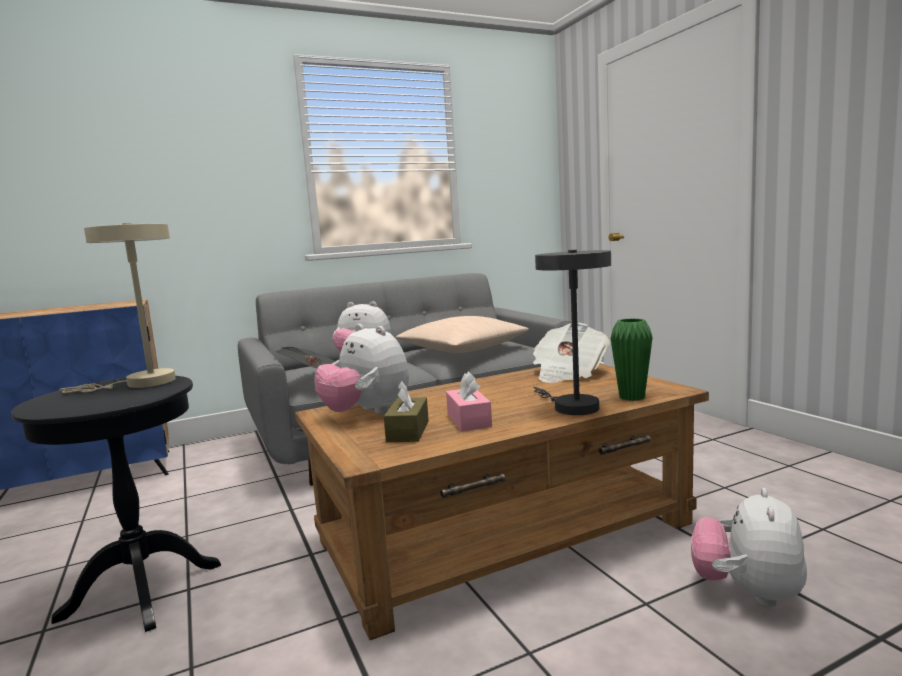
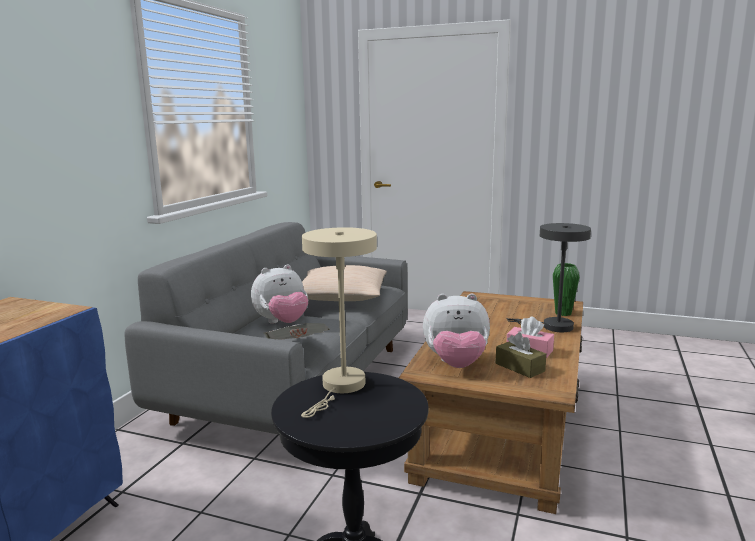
camera: 45 degrees left, 5 degrees up
newspaper [532,323,610,383] -> none
plush toy [691,488,807,607] -> none

